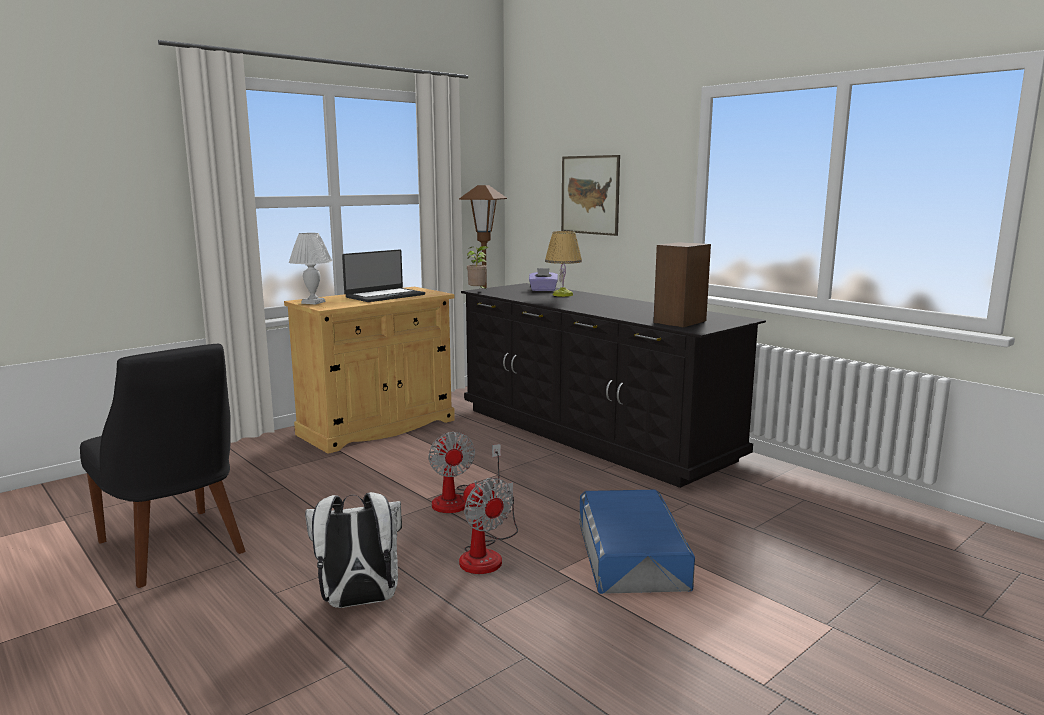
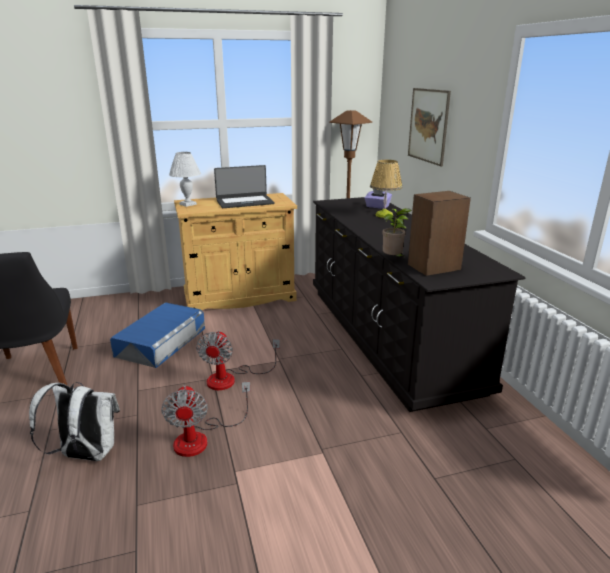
camera: 25 degrees right, 10 degrees up
potted plant [467,246,488,290] -> potted plant moved to [382,208,412,257]
blue storage box [579,490,695,594] -> blue storage box moved to [110,302,205,368]

